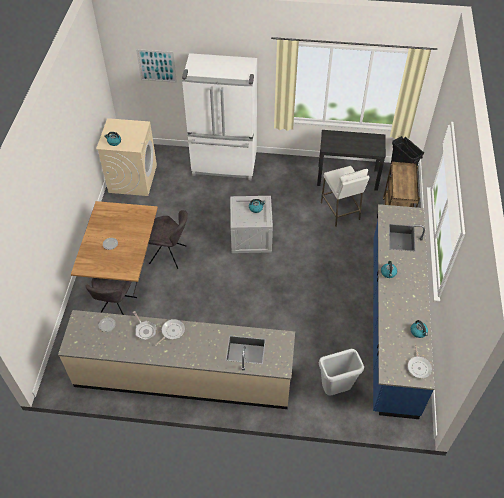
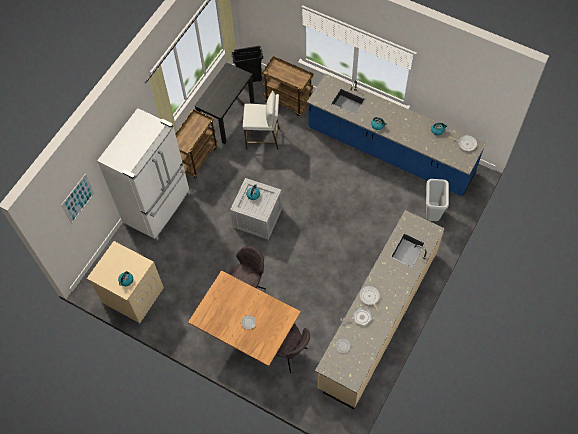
camera: 65 degrees left, 10 degrees up
none -> brown cart [175,109,217,179]

